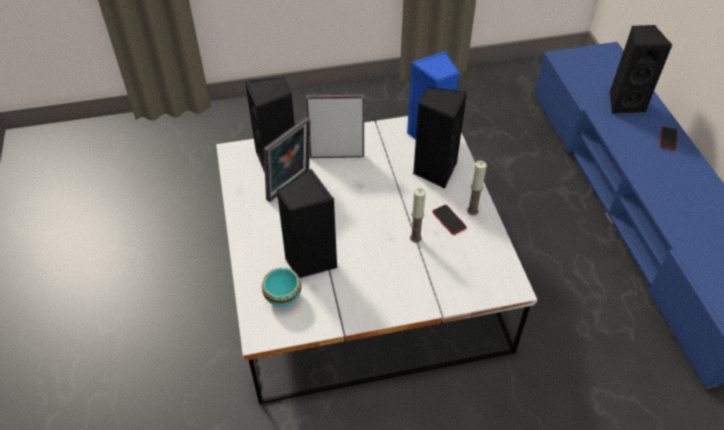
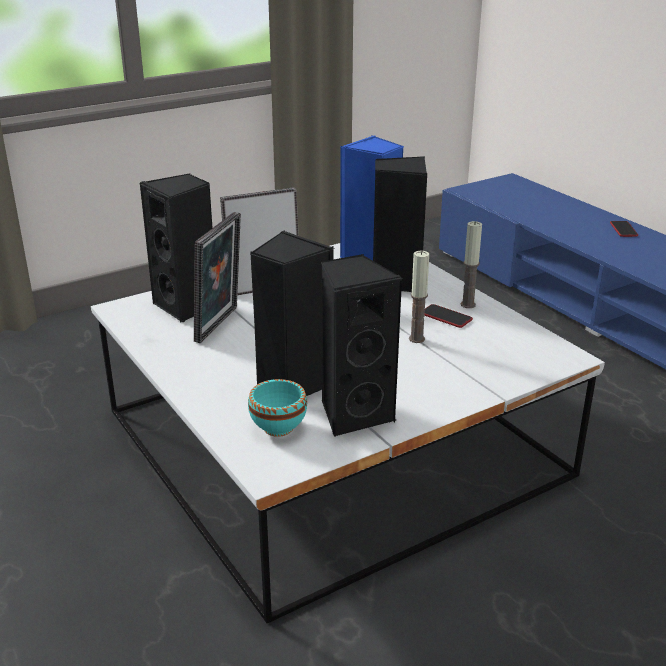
camera: 20 degrees left, 20 degrees down
black speaker [609,25,672,114] -> black speaker moved to [321,254,402,436]

